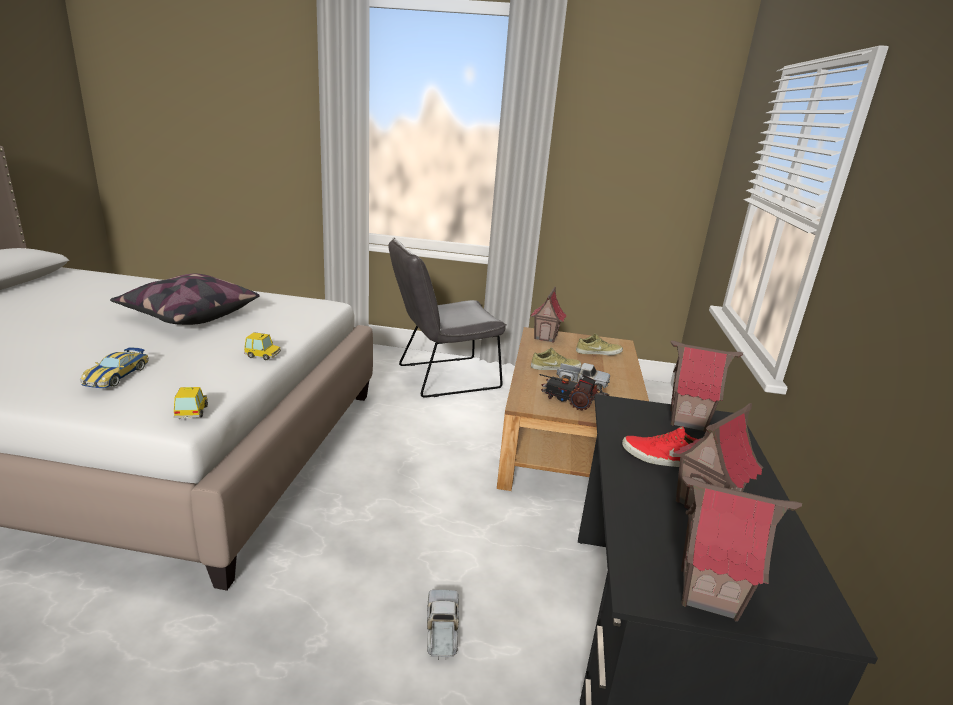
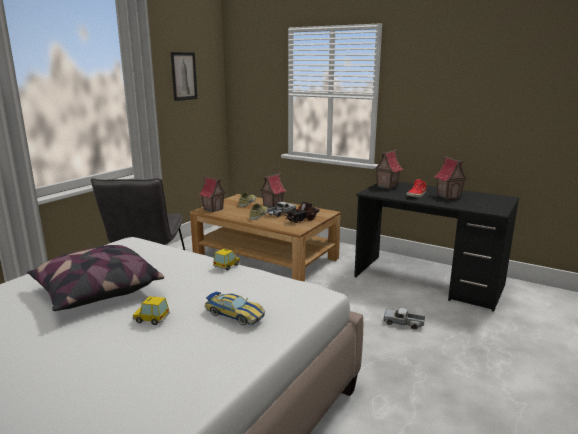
camera: 65 degrees left, 5 degrees down
toy car [174,387,208,419] -> toy car moved to [133,296,170,325]
toy house [681,476,802,621] -> toy house moved to [259,172,286,208]
none -> picture [171,52,197,101]

